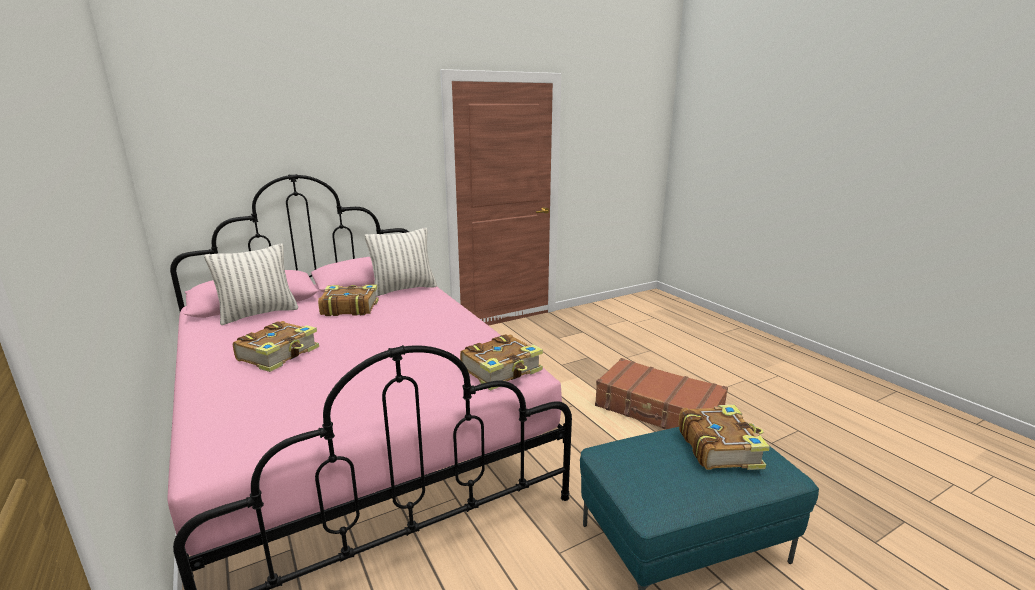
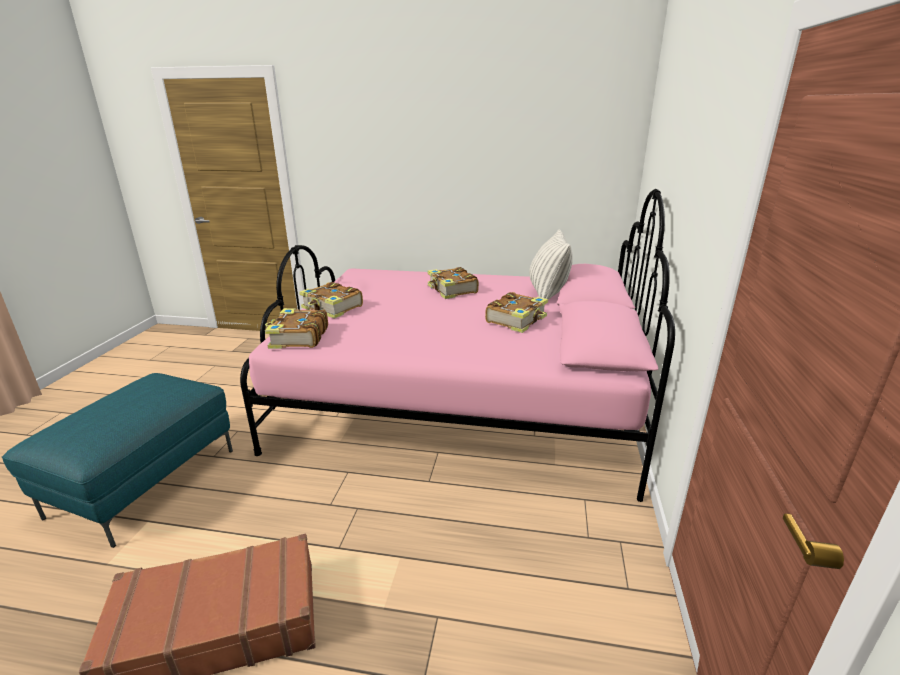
camera: 130 degrees right, 5 degrees up
pillow [365,228,437,297] -> none
book [679,405,770,470] -> book moved to [299,282,363,319]

